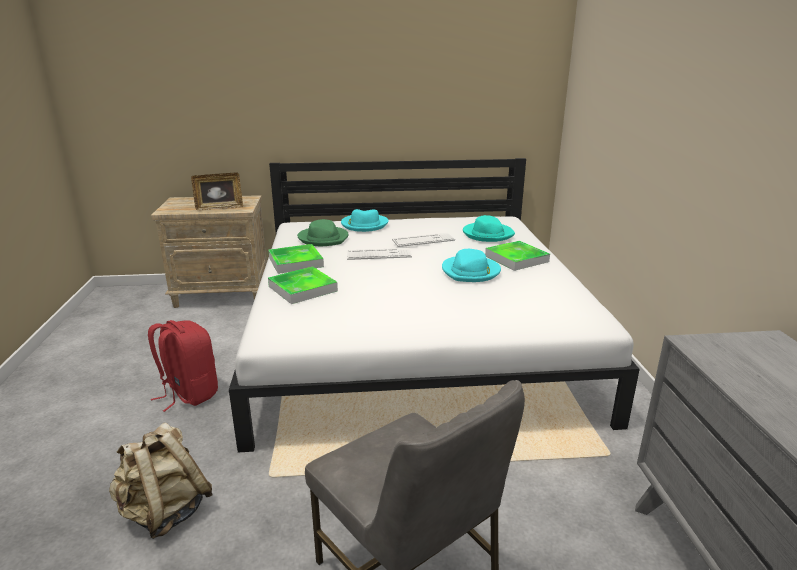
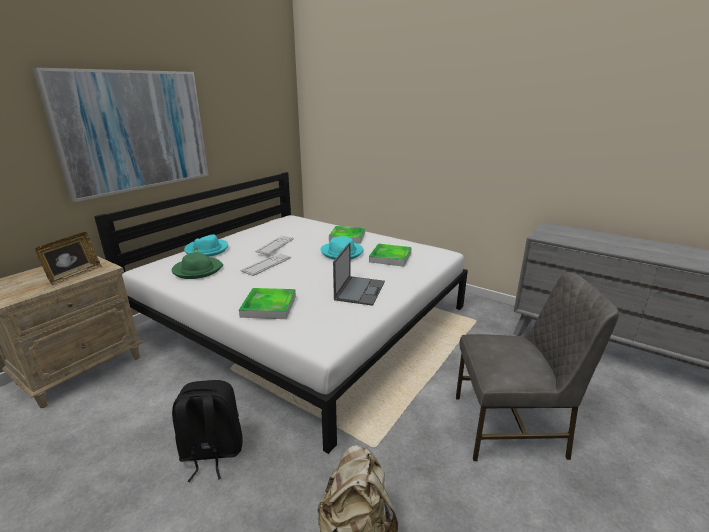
camera: 50 degrees left, 0 degrees up
red backpack [148,320,218,412] -> black backpack [172,380,243,482]
tray [268,244,324,274] -> tray moved to [369,243,412,267]
turquoise hat [463,215,515,242] -> none
none -> picture [32,68,209,202]
none -> laptop [333,242,385,306]

